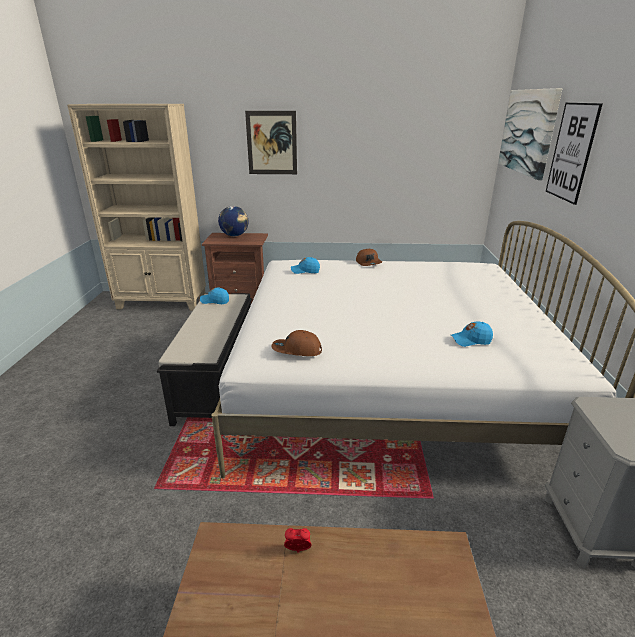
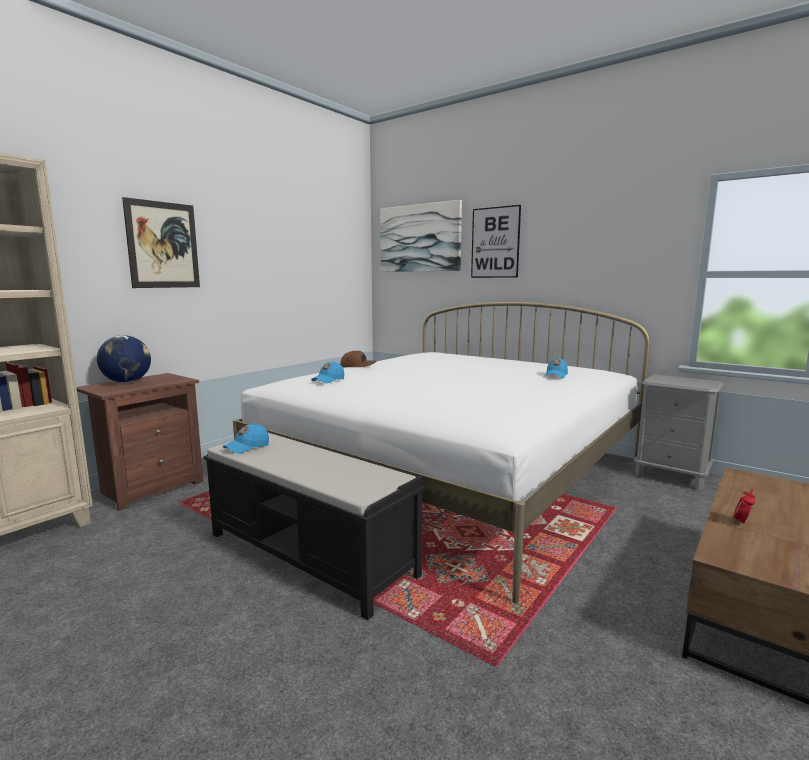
camera: 55 degrees left, 15 degrees down
brown cap [272,330,322,356] -> none

